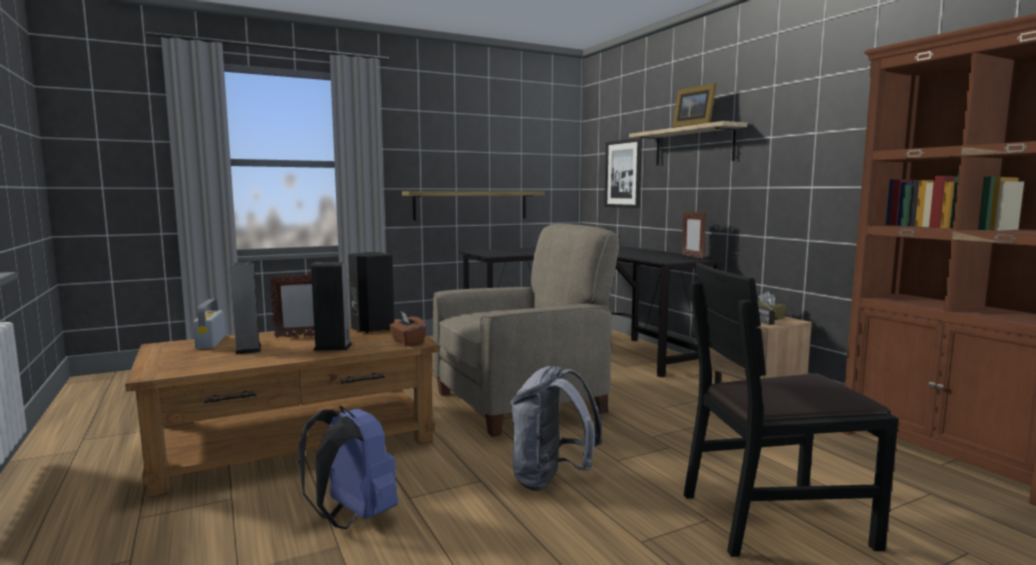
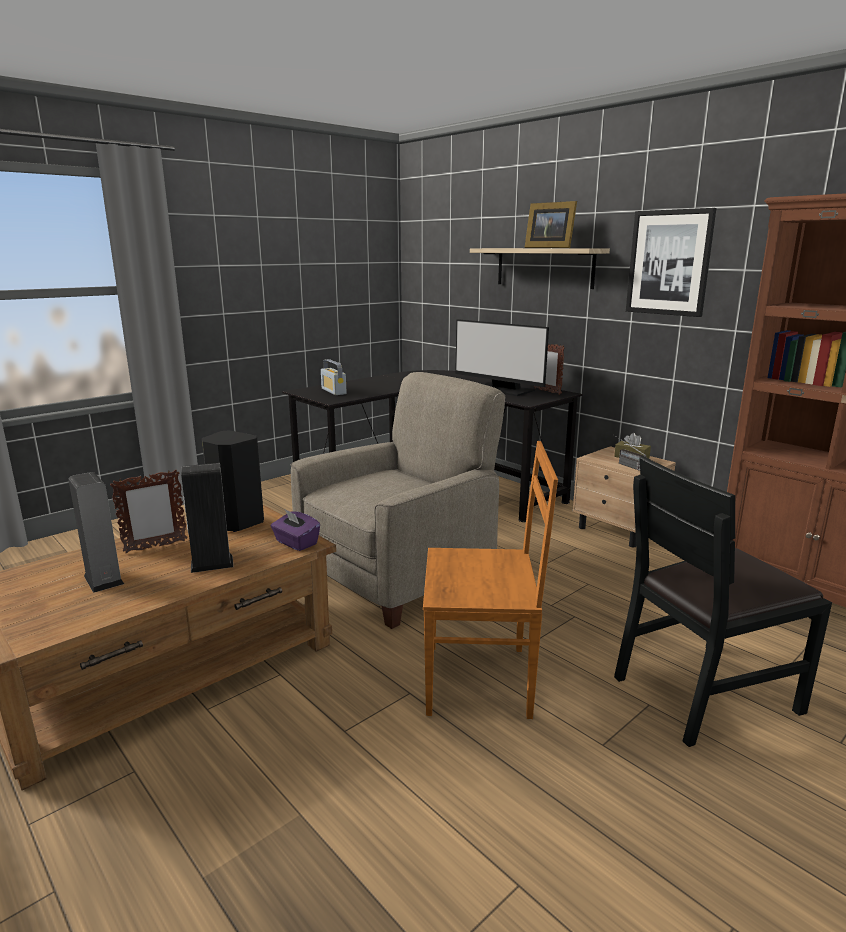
camera: 15 degrees left, 10 degrees up
radio [193,299,225,350] -> radio moved to [321,359,347,395]
blue backpack [298,406,398,529] -> none
brown tissue box [389,312,427,346] -> purple tissue box [271,510,320,551]
shelf [402,191,545,221] -> none
grey backpack [511,365,602,491] -> brown chair [423,441,558,719]
picture [604,138,642,208] -> picture moved to [626,208,716,317]
none -> monitor [455,319,549,396]

